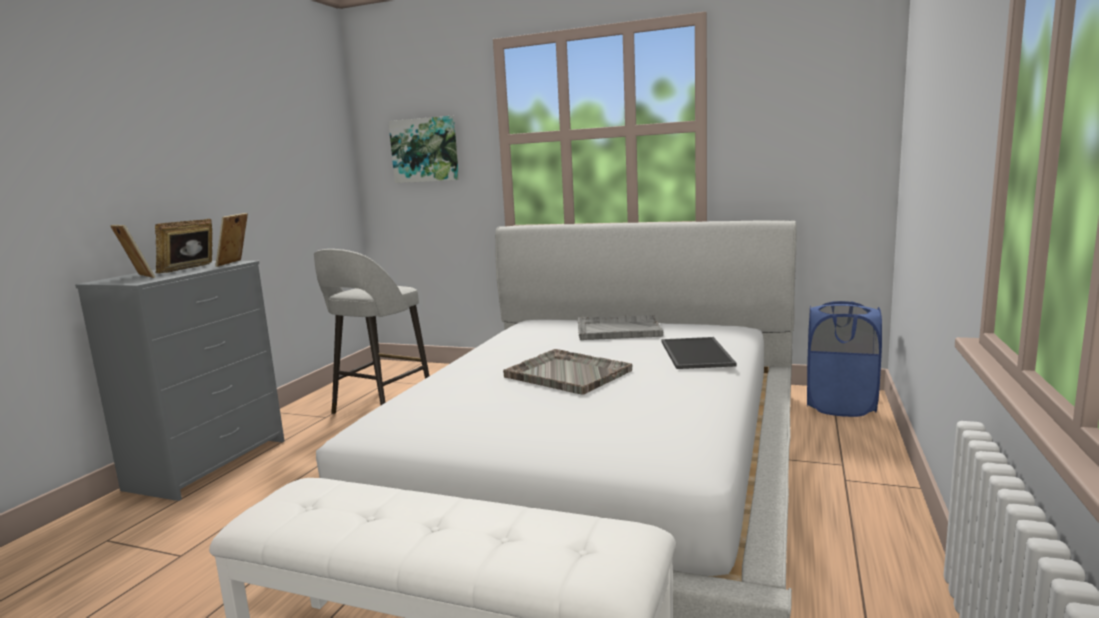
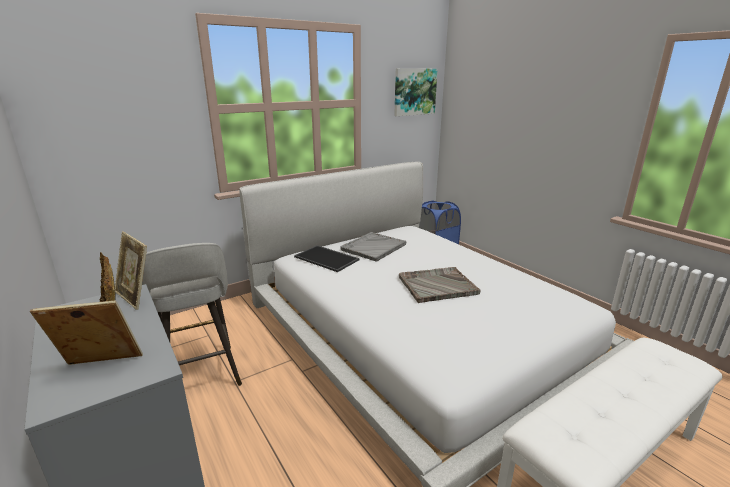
camera: 55 degrees left, 10 degrees up
picture [388,116,459,183] -> picture moved to [394,68,437,116]
tray [661,337,737,369] -> tray moved to [294,245,359,272]

